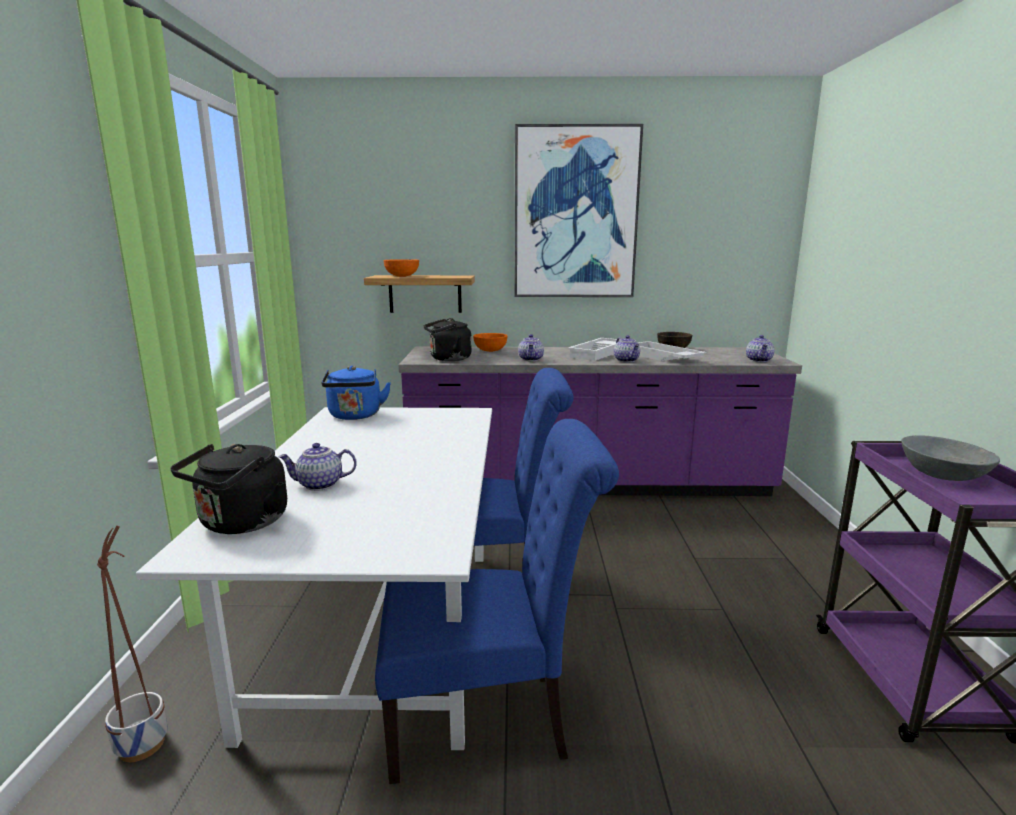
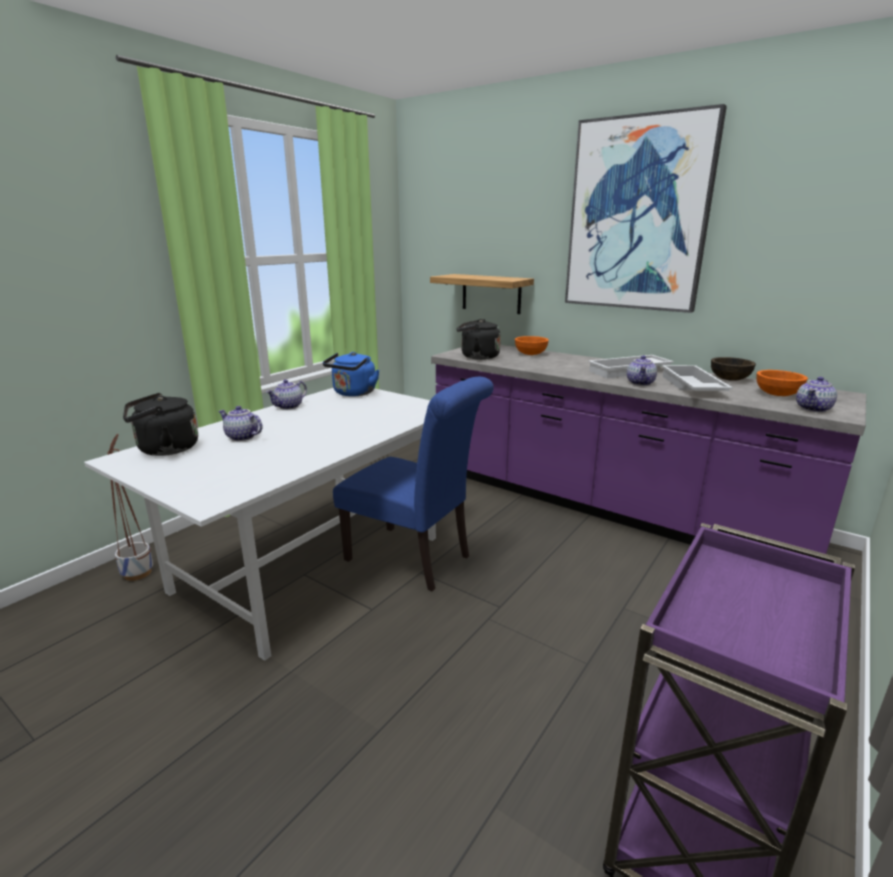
camera: 35 degrees right, 5 degrees up
blue chair [375,419,619,784] -> none
orange bowl [383,259,419,277] -> orange bowl moved to [756,370,808,396]
teapot [518,334,544,361] -> teapot moved to [266,380,307,410]
grey bowl [901,435,1000,481] -> none

